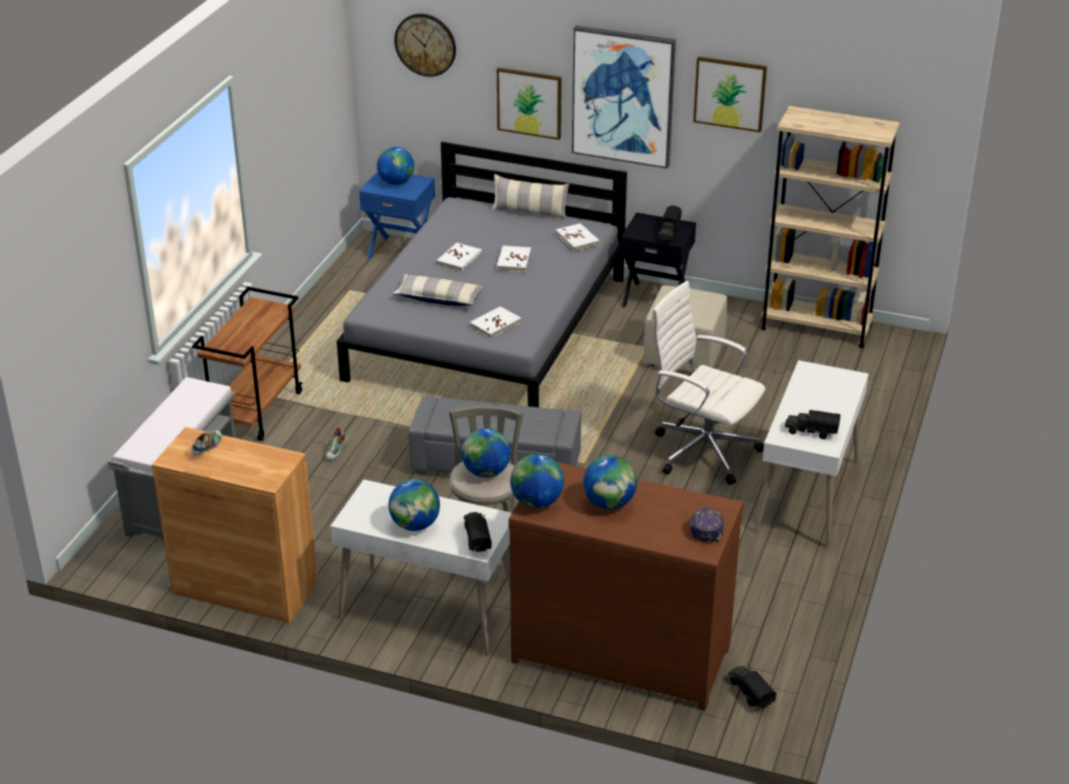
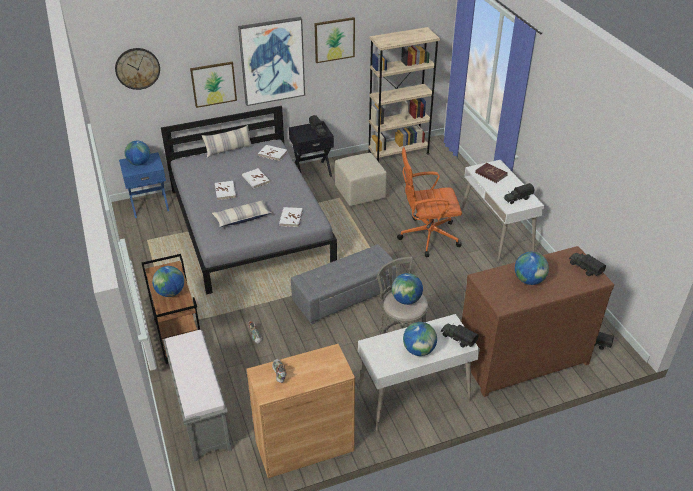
camera: 40 degrees left, 5 degrees up
globe [510,454,564,508] -> globe moved to [152,266,184,297]
white office chair [651,281,765,485] -> orange office chair [397,147,462,257]
cap [689,507,724,543] -> toy truck [569,253,606,276]
none -> red book [475,163,508,183]

